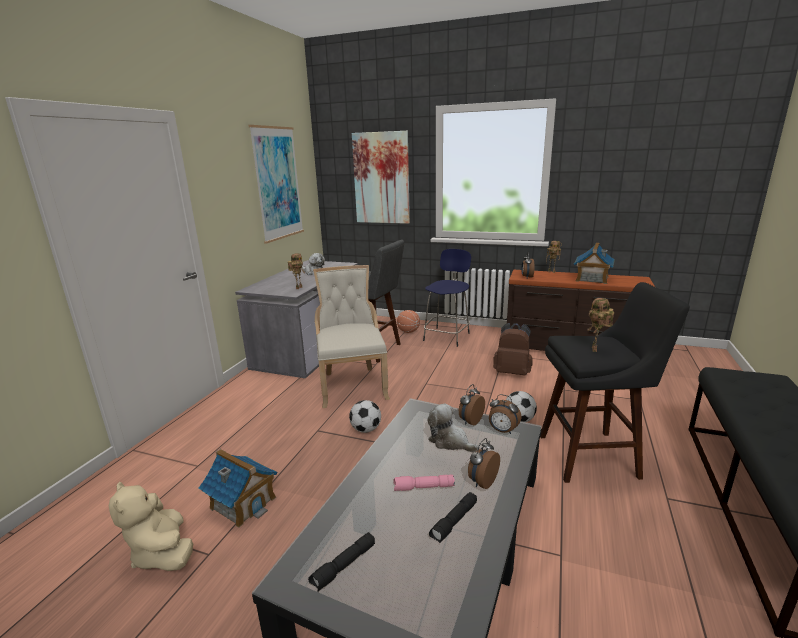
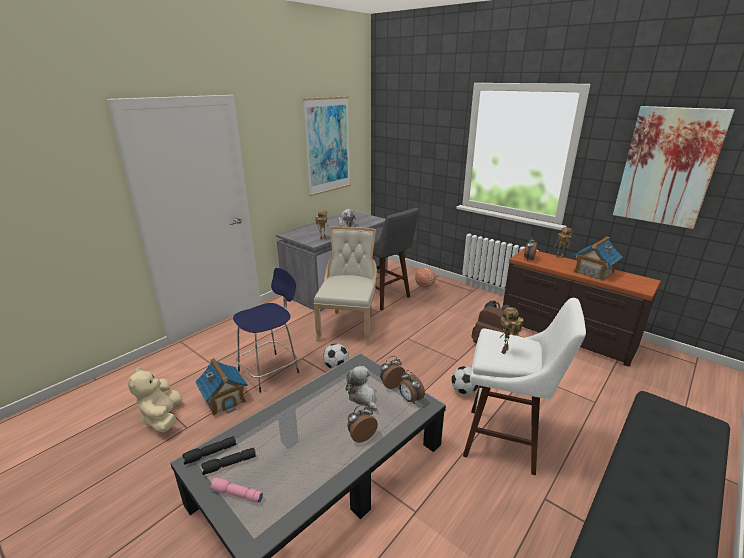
camera: 20 degrees right, 5 degrees up
picture [352,131,410,224] -> picture moved to [613,106,734,229]
pink flashlight [394,475,455,491] -> pink flashlight moved to [209,477,263,503]
blue stool [423,249,471,347] -> blue stool moved to [233,268,299,393]
black flashlight [429,492,477,543] -> black flashlight moved to [182,436,237,465]
black stool [540,282,690,483] -> white stool [463,298,586,475]

